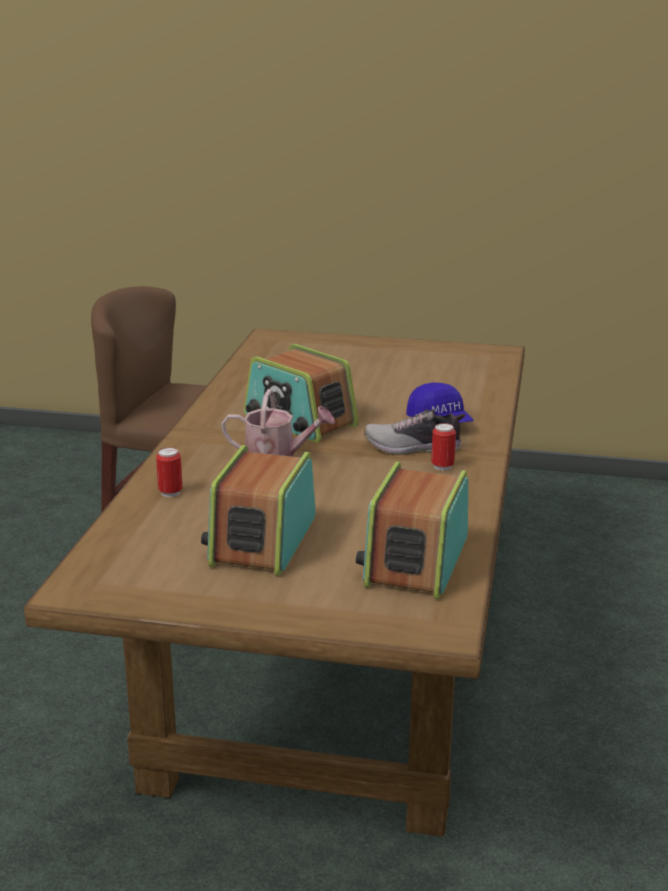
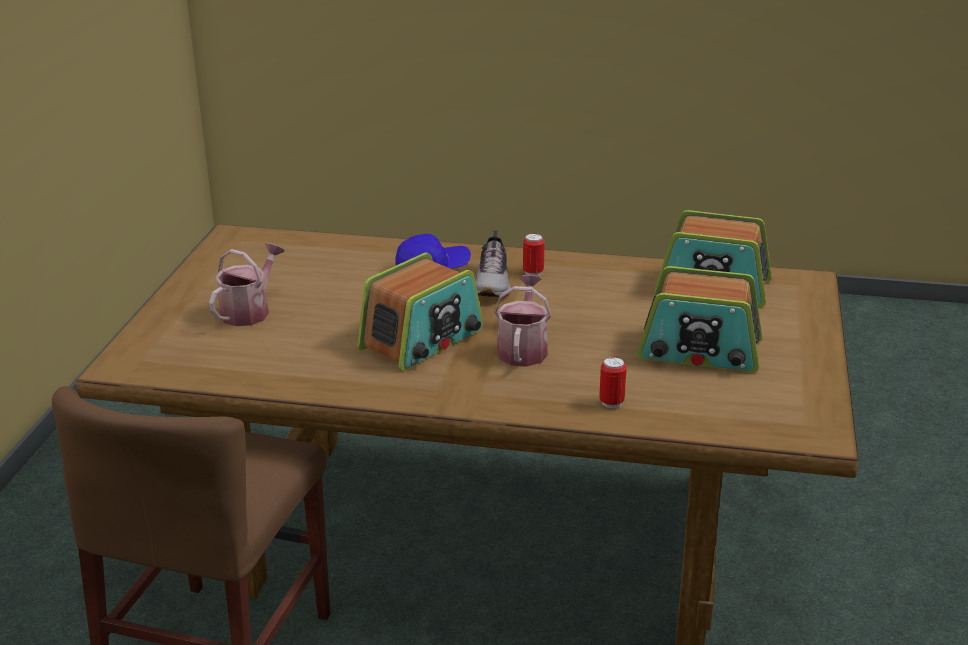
camera: 90 degrees left, 5 degrees up
none -> watering can [209,243,285,326]

